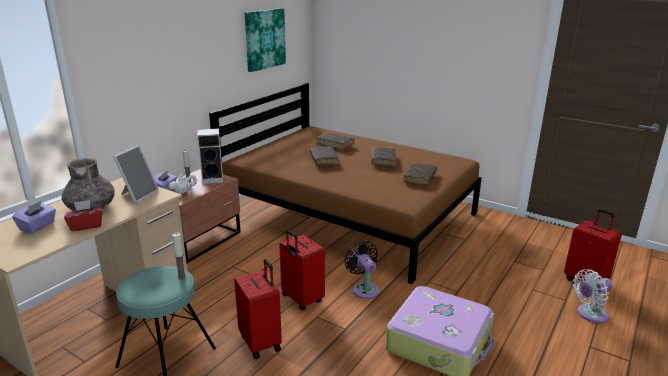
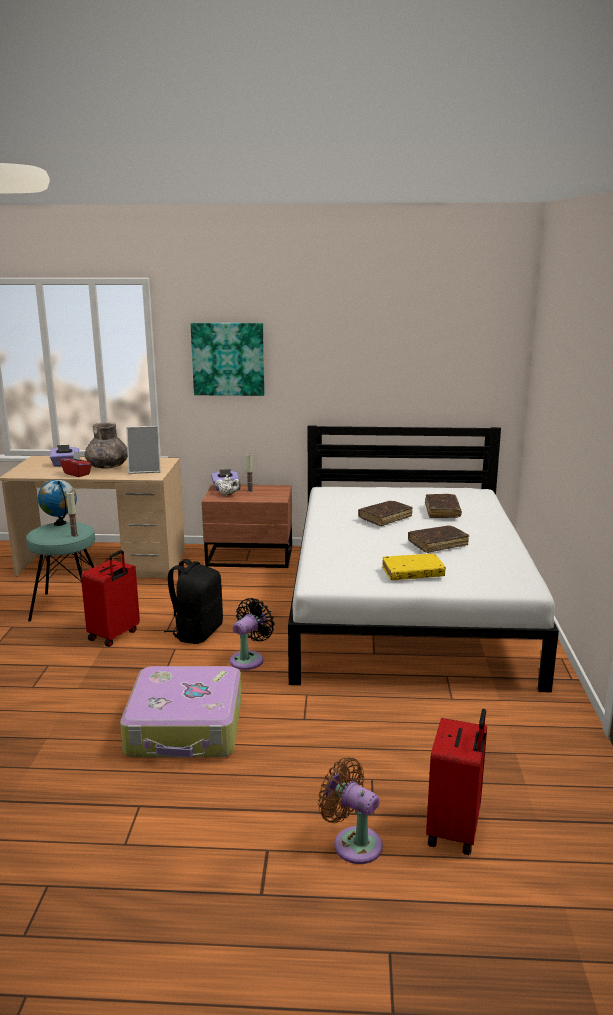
camera: 60 degrees right, 5 degrees down
speaker [197,128,223,184] -> none
brown bed [209,83,482,284] -> white bed [288,425,559,692]
picture [245,8,286,72] -> picture moved to [190,323,265,396]
red suitcase [279,230,325,310] -> black backpack [164,559,223,644]
brown book [403,163,437,185] -> yellow book [382,554,446,580]
white fan [573,269,613,323] -> brown fan [318,757,383,864]
none -> globe [38,480,77,526]

